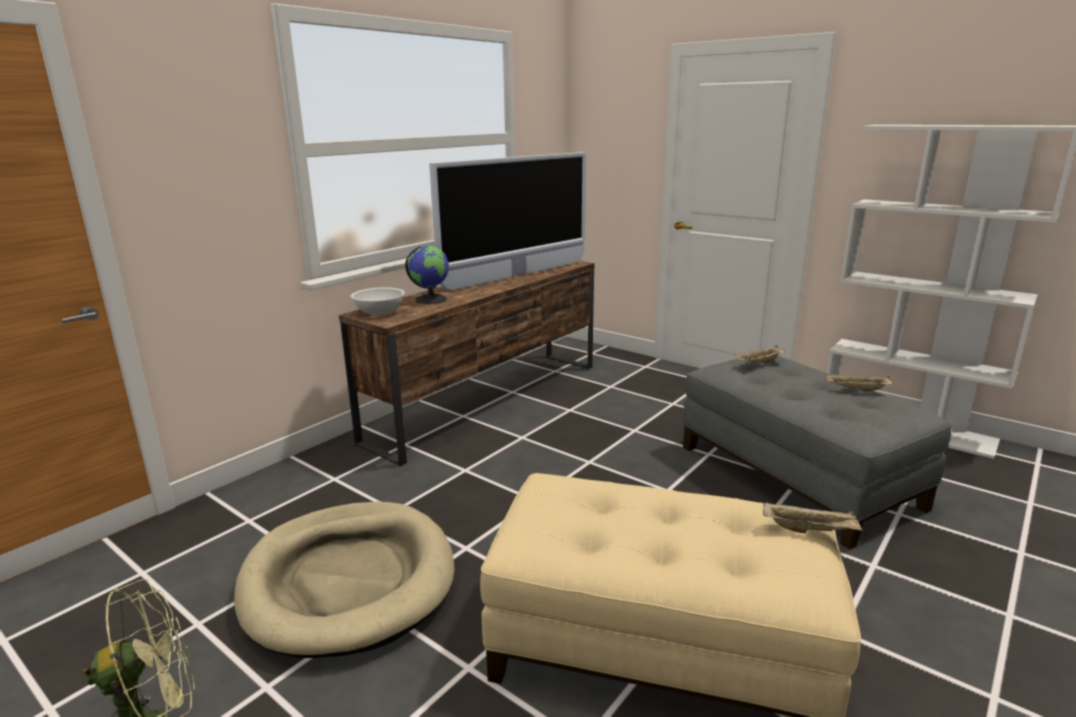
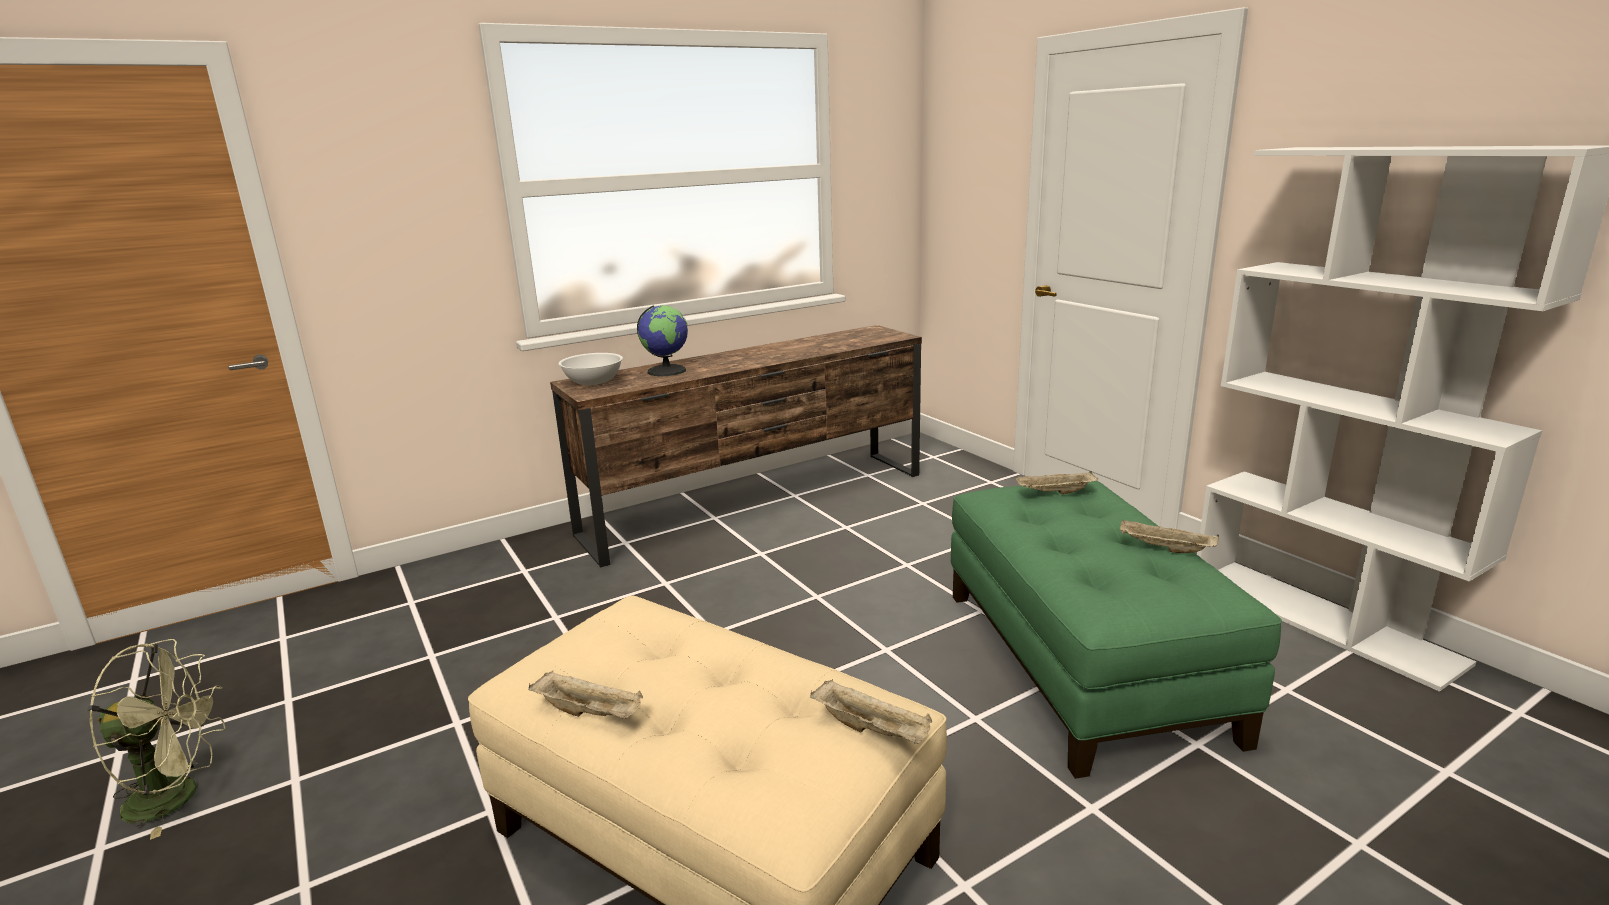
camera: 20 degrees right, 0 degrees up
beige dog bed [234,502,455,658] -> none
television [429,152,586,291] -> none
grey ottoman [683,356,952,550] -> green ottoman [951,481,1282,779]
none -> beige tray [528,671,643,719]

